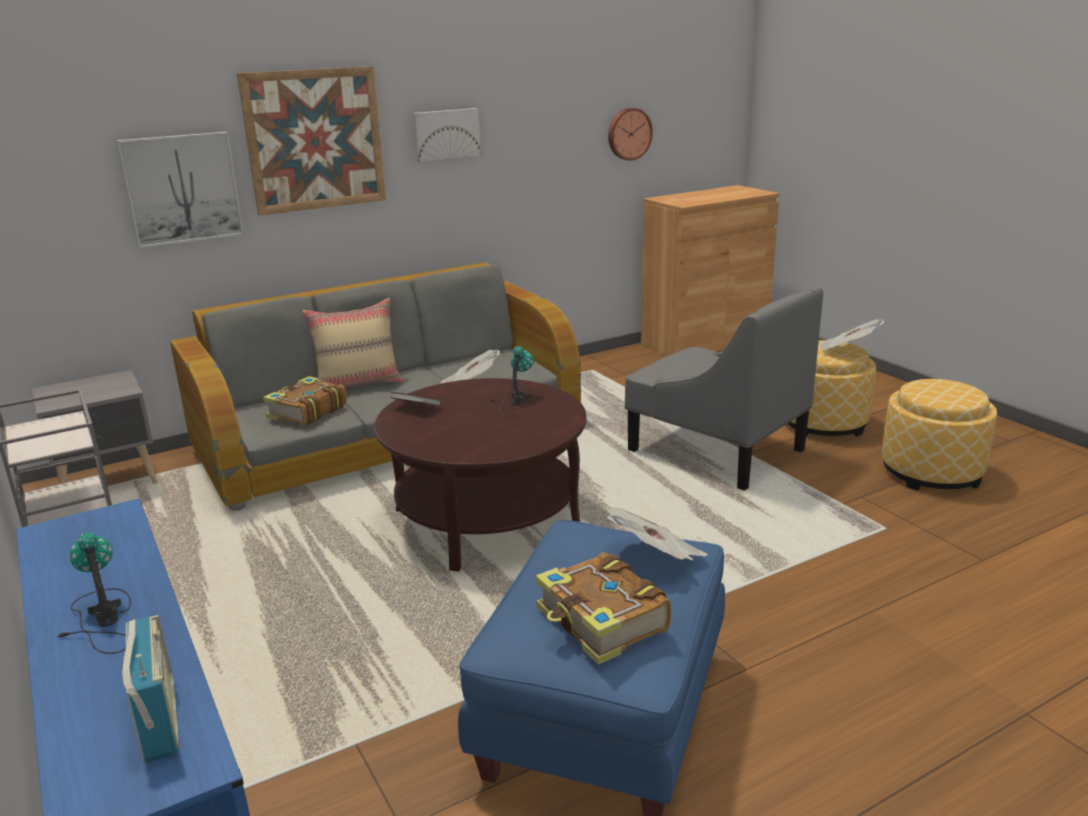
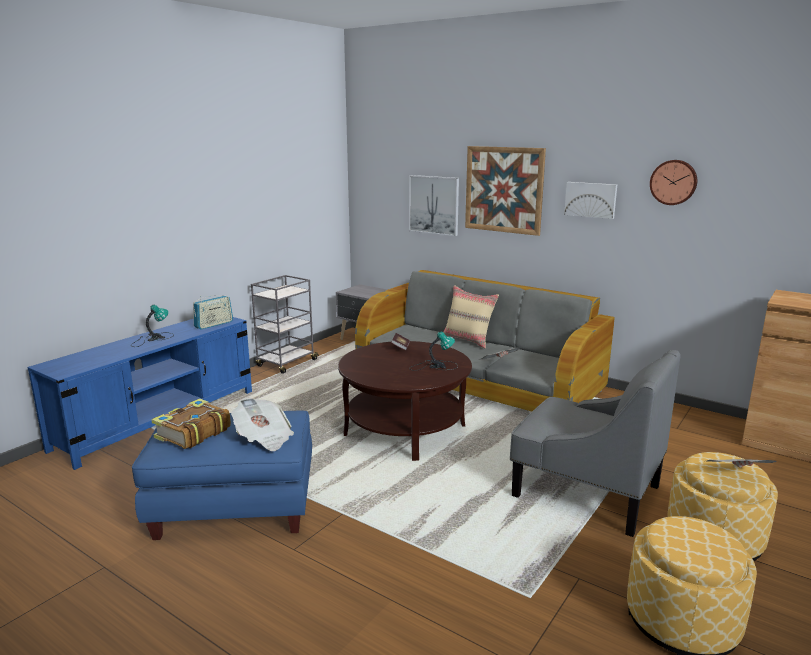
camera: 65 degrees right, 5 degrees down
radio [122,615,179,763] -> radio moved to [193,295,233,330]
book [263,376,347,426] -> none
wall clock [608,108,653,161] -> wall clock moved to [650,160,697,205]
grey armchair [625,286,823,491] -> grey armchair turned 75 degrees counterclockwise [510,350,681,537]

